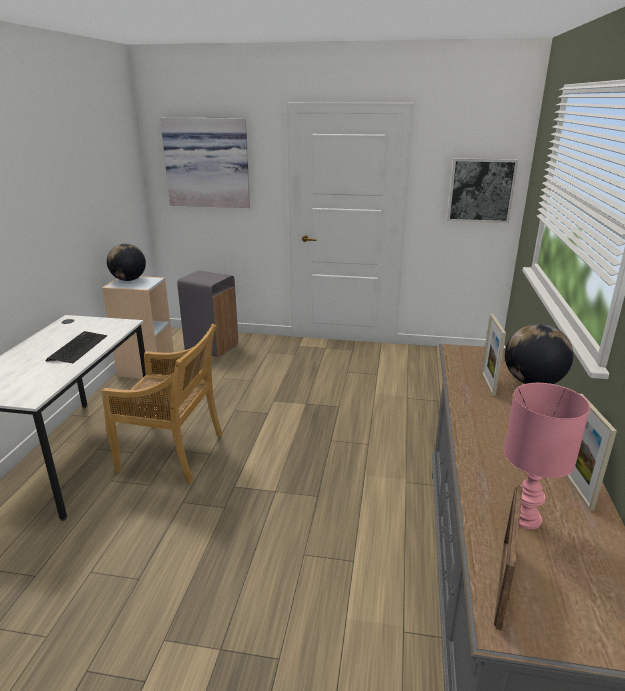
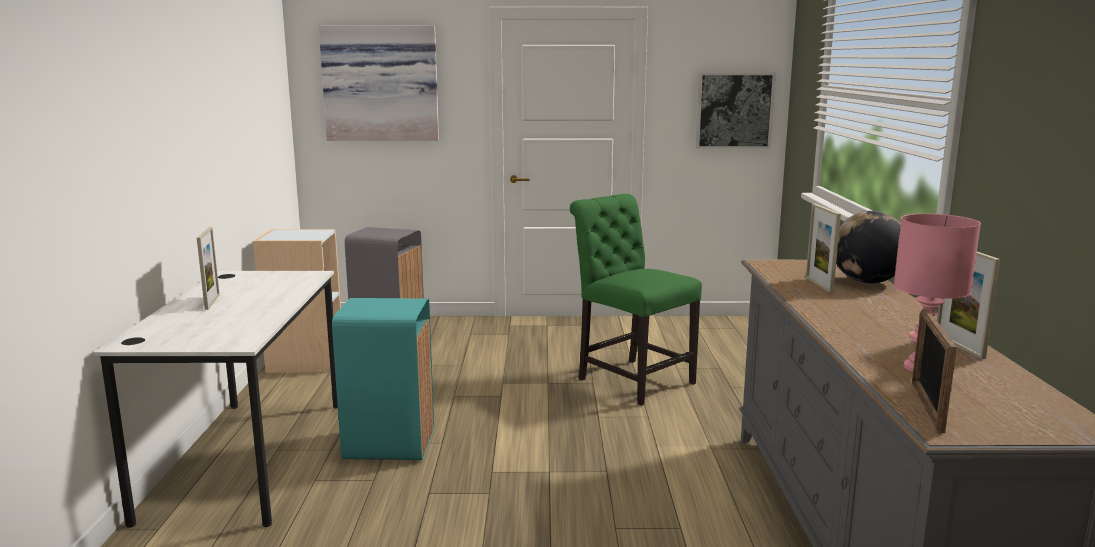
camera: 10 degrees left, 10 degrees down
keyboard [46,331,107,363] -> none
beige chair [102,324,223,484] -> turquoise trash can [332,298,434,460]
globe [107,244,146,281] -> none
none -> picture frame [197,227,220,310]
none -> green chair [570,194,702,406]

